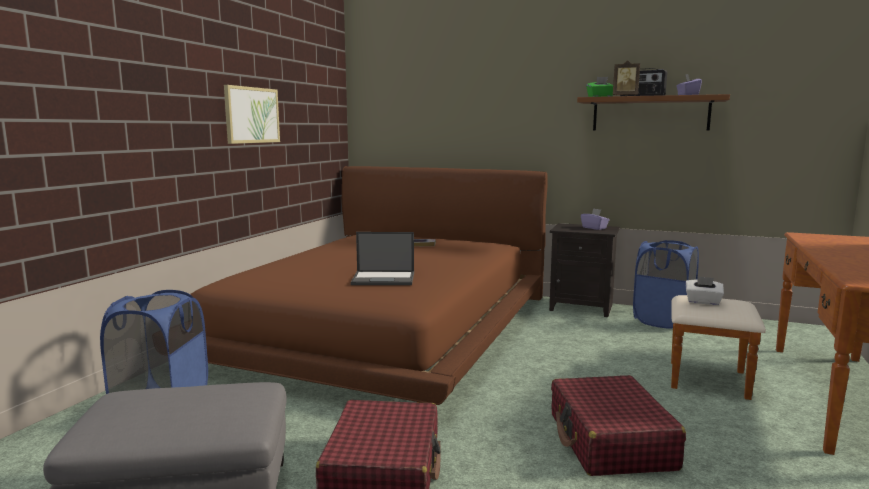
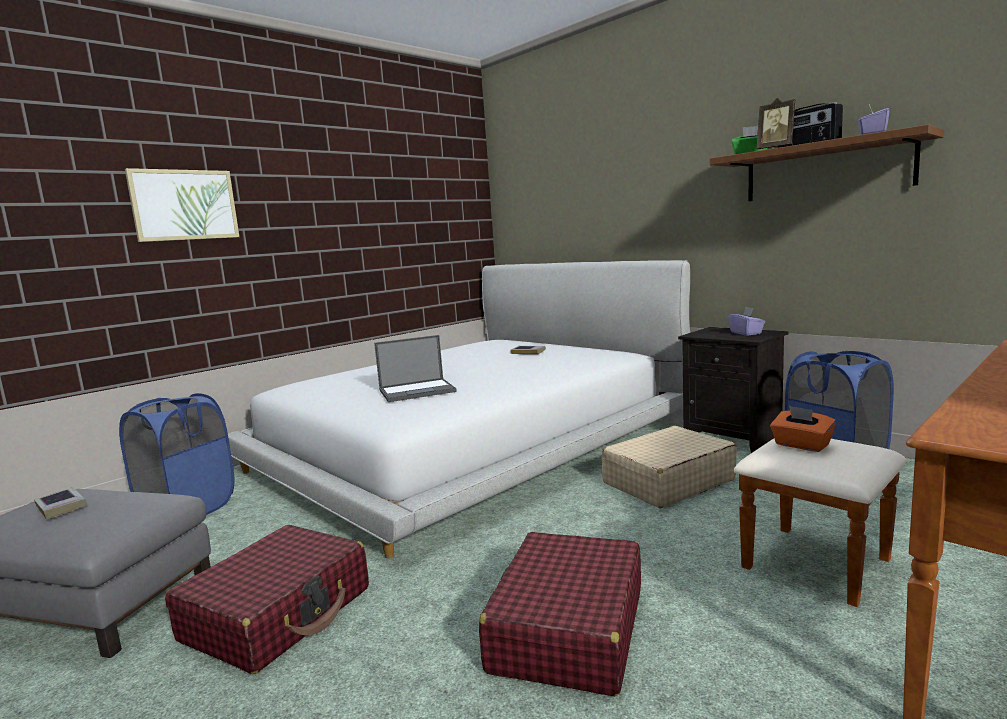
camera: 25 degrees right, 0 degrees up
brown bed [190,166,548,405] -> white bed [228,260,690,558]
picture [224,85,280,144] -> picture moved to [125,168,239,242]
laptop [351,232,414,285] -> laptop turned 45 degrees counterclockwise [374,335,457,402]
white tissue box [686,276,724,305] -> orange tissue box [770,406,836,452]
none -> book [34,487,87,520]
none -> beige suitcase [602,426,737,509]

